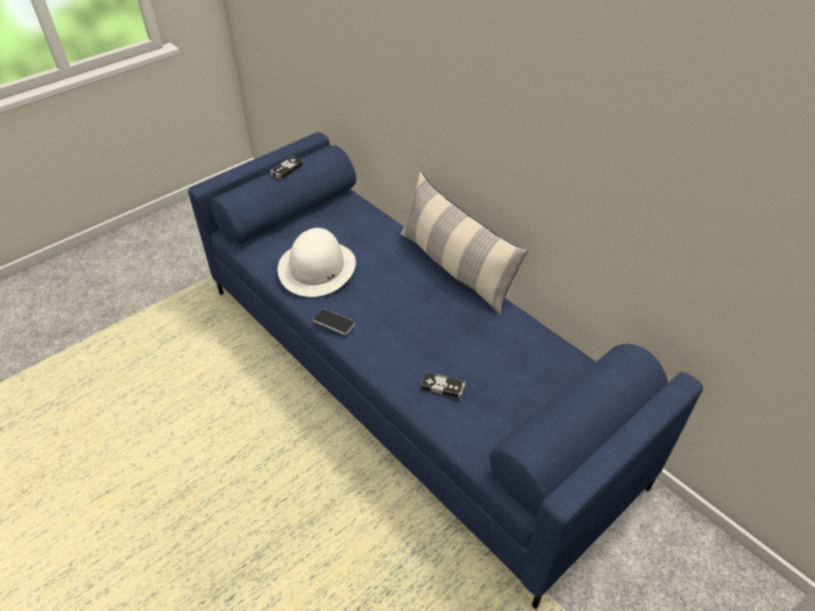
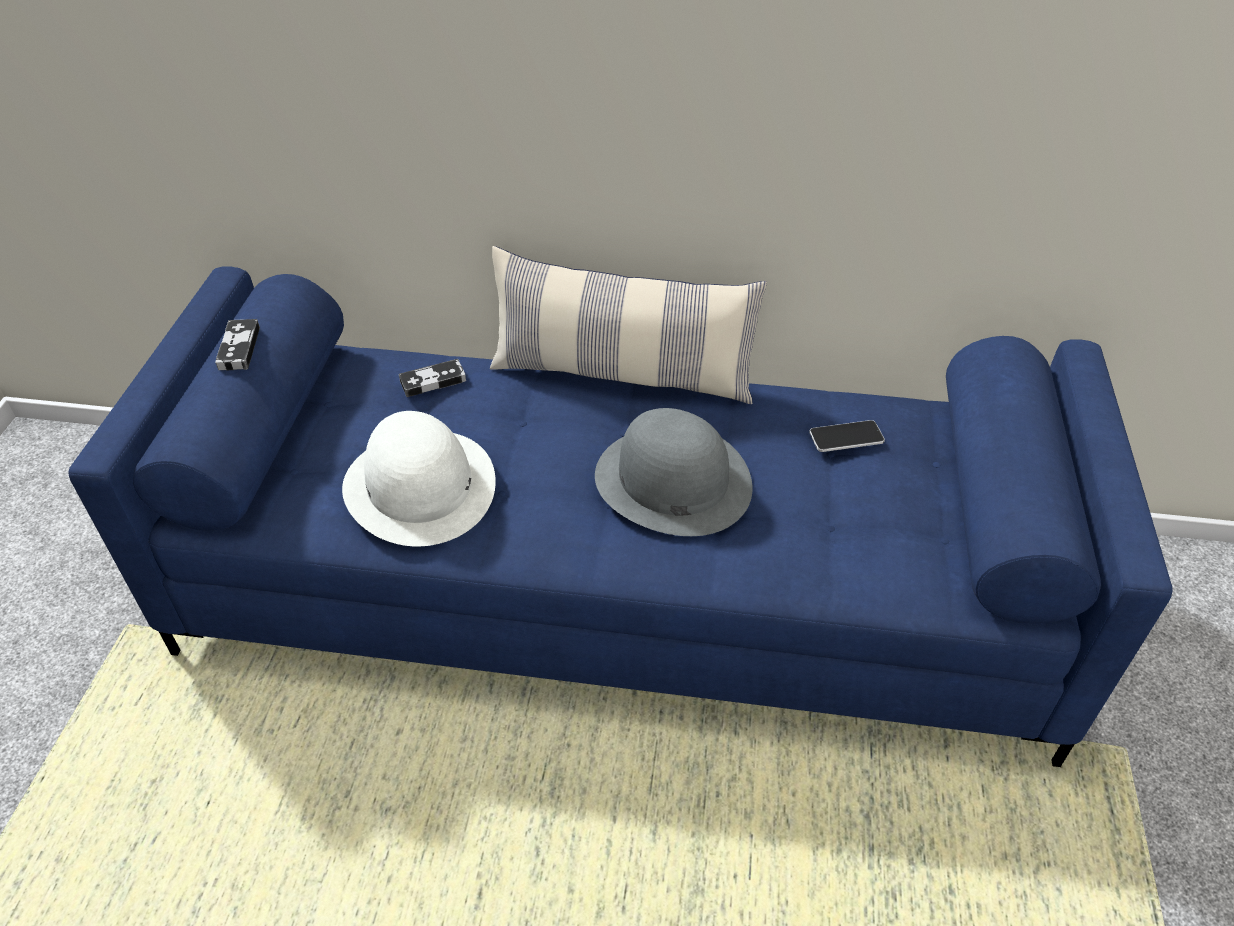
camera: 40 degrees left, 0 degrees up
phone [313,308,355,335] -> phone moved to [809,420,885,452]
game controller [421,372,466,399] -> game controller moved to [399,359,466,397]
none -> grey hat [595,408,753,536]

